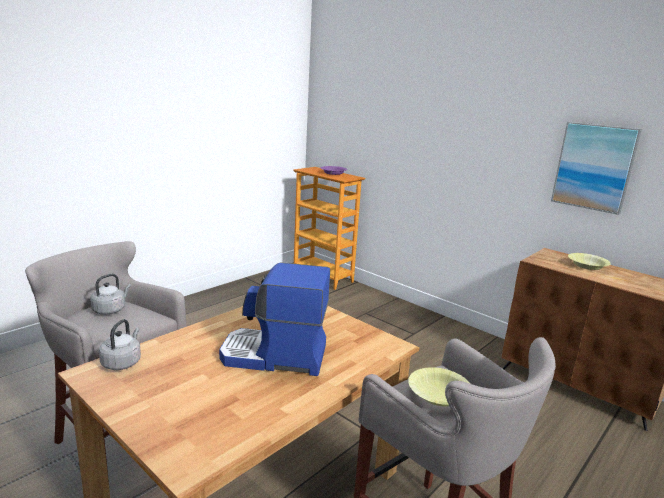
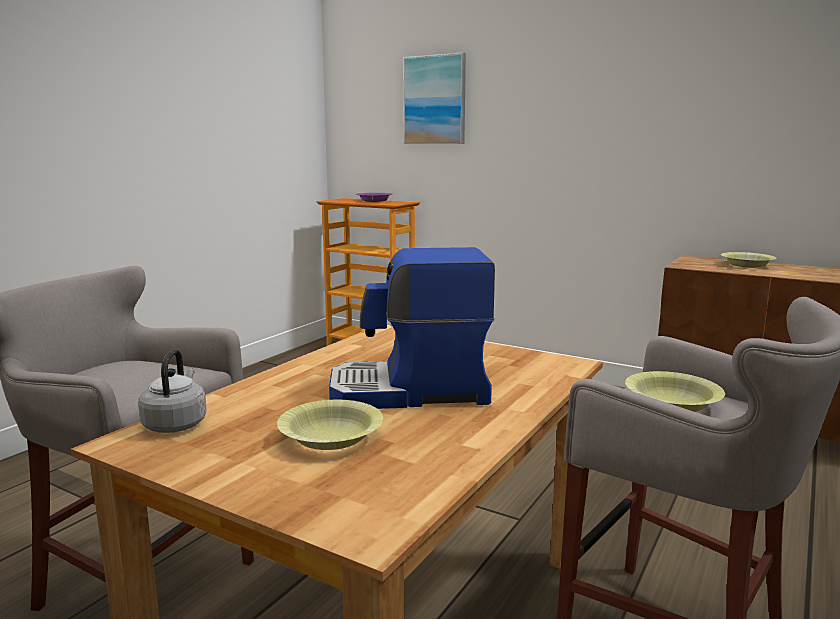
camera: 10 degrees left, 5 degrees down
grey kettle [90,274,131,315] -> none
picture [551,122,642,215] -> picture moved to [403,52,466,144]
none -> yellow bowl [277,400,383,450]

